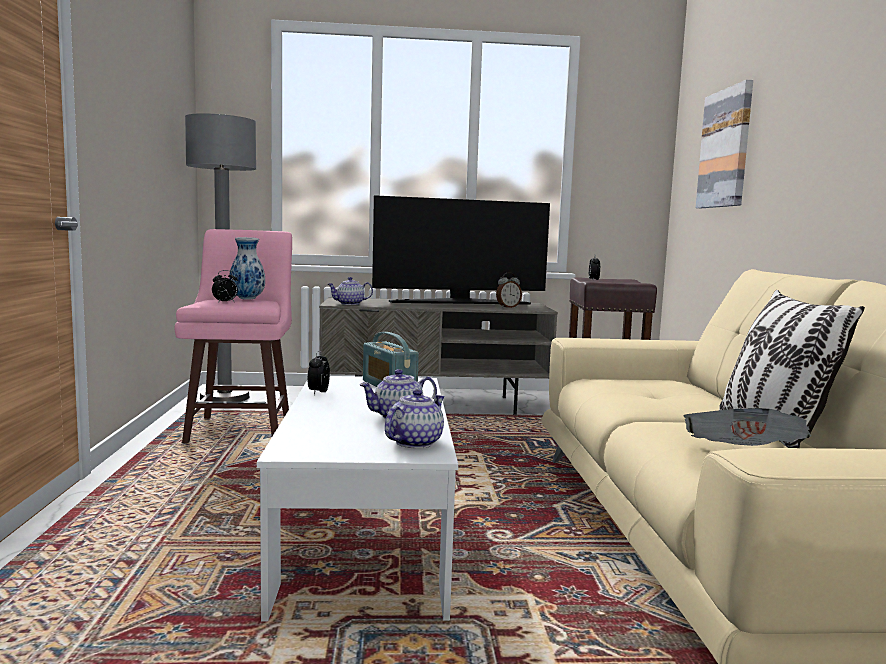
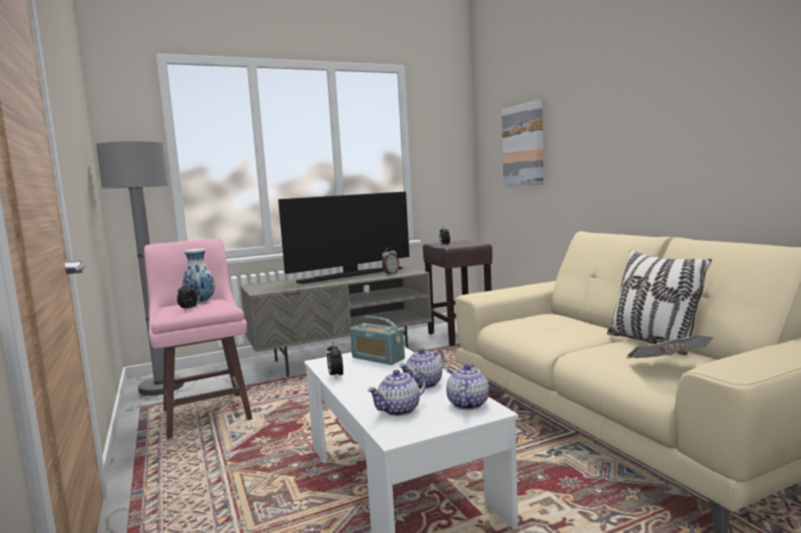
camera: 20 degrees left, 0 degrees up
teapot [328,277,373,305] -> teapot moved to [367,370,426,416]

